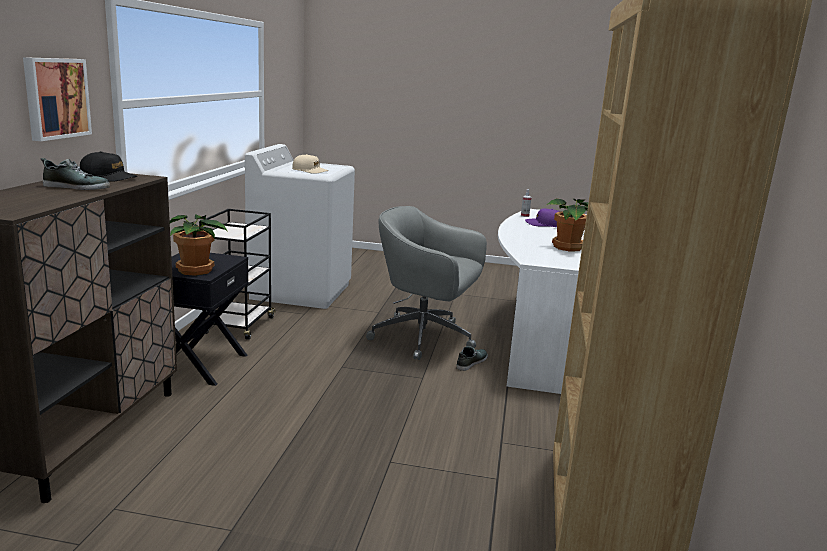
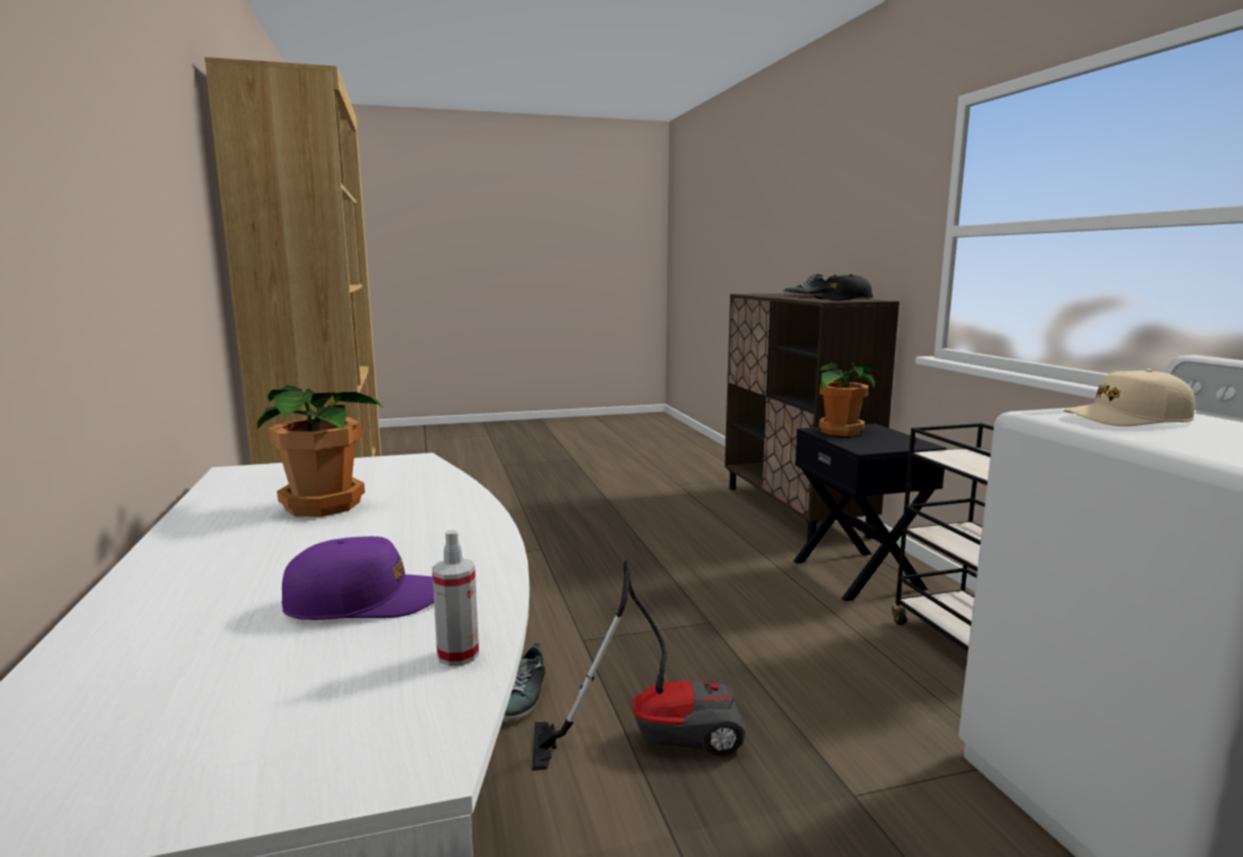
camera: 155 degrees right, 5 degrees down
picture [23,57,92,141] -> none
grey office chair [366,206,487,360] -> vacuum cleaner [532,560,745,771]

